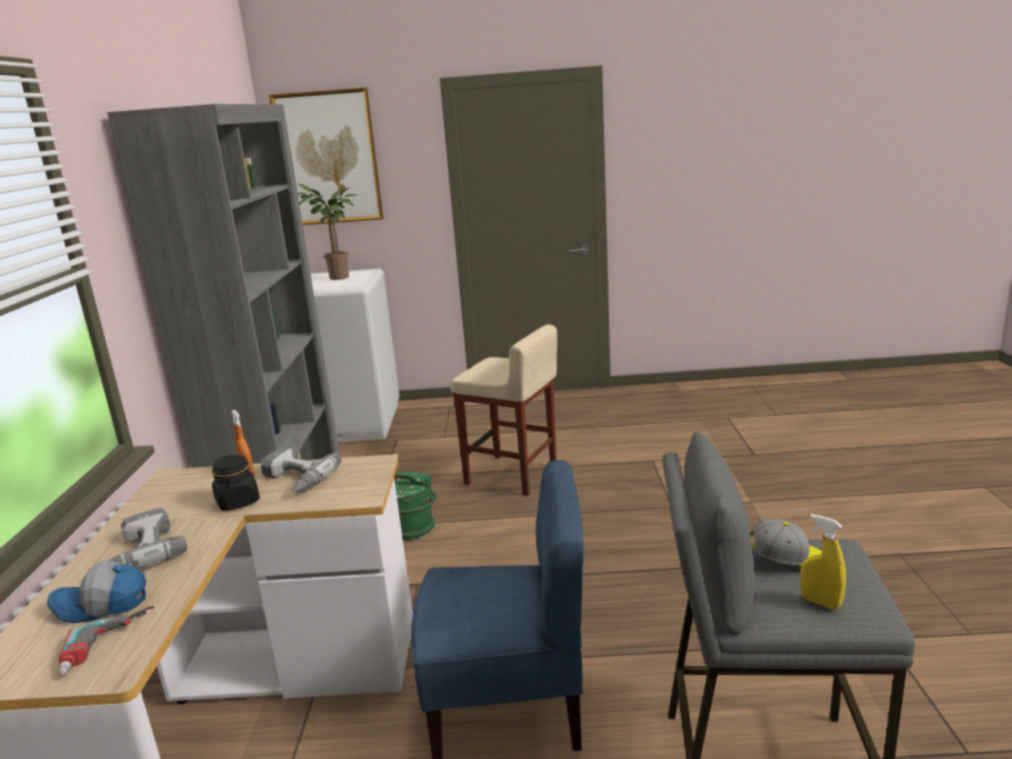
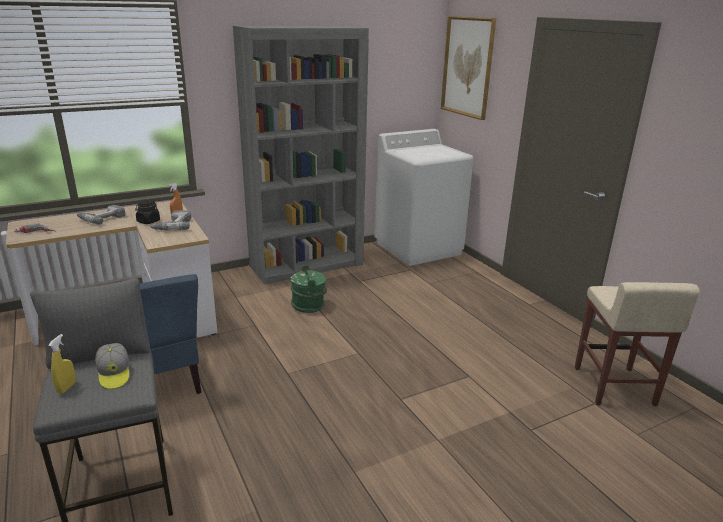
camera: 60 degrees right, 5 degrees up
cap [47,561,146,623] -> none
potted plant [298,184,358,280] -> none
beige stool [450,324,557,496] -> beige stool moved to [575,282,700,406]

